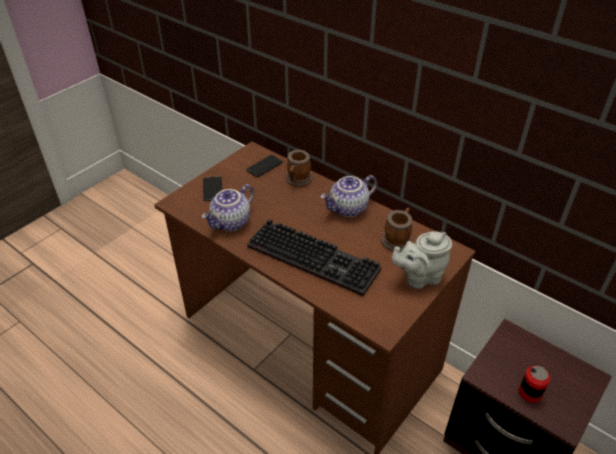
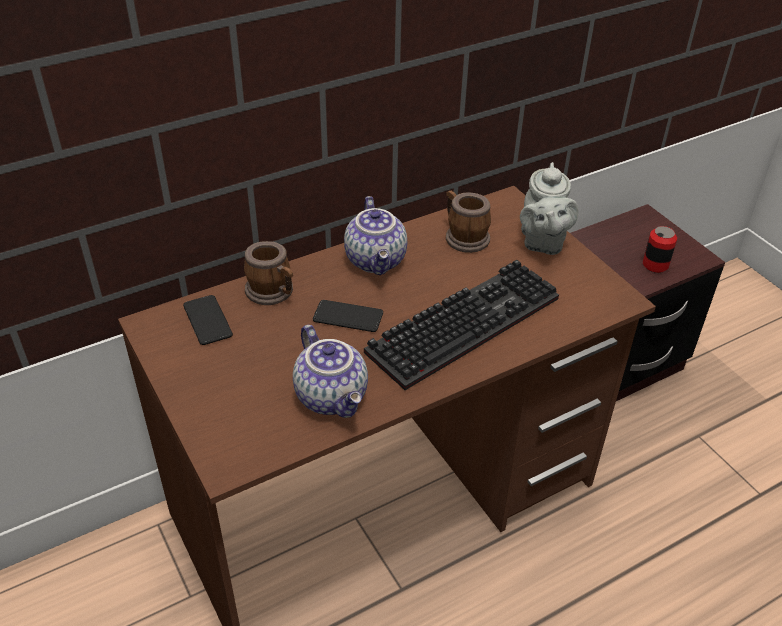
camera: 70 degrees left, 0 degrees up
phone [203,176,222,201] -> phone moved to [313,300,383,332]

